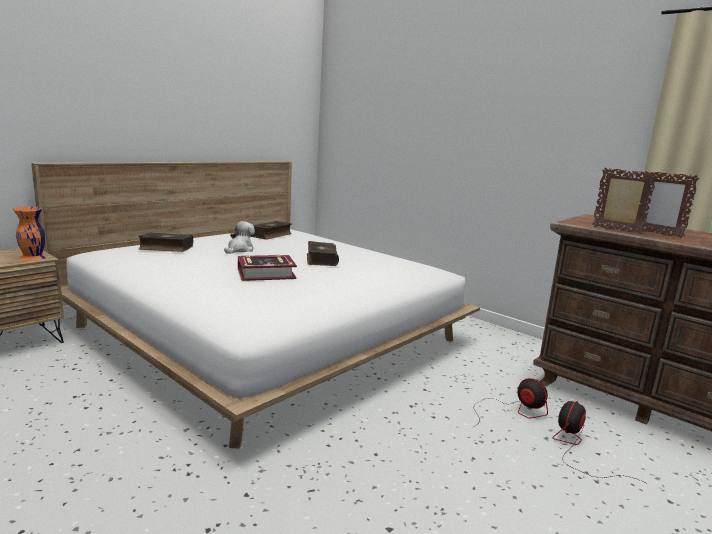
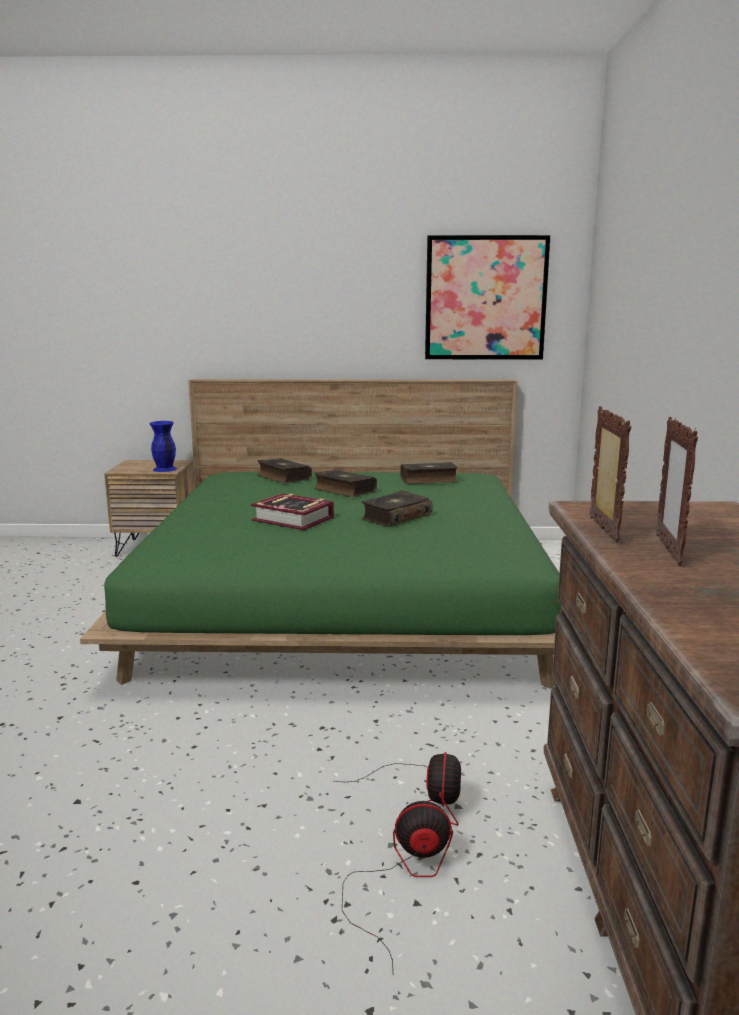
camera: 50 degrees right, 0 degrees up
orange vase [13,207,47,261] -> blue vase [150,421,177,472]
white bed [31,161,480,448] -> green bed [80,379,561,689]
plush toy [224,221,255,254] -> book [314,470,377,497]
none -> picture [425,235,551,360]

